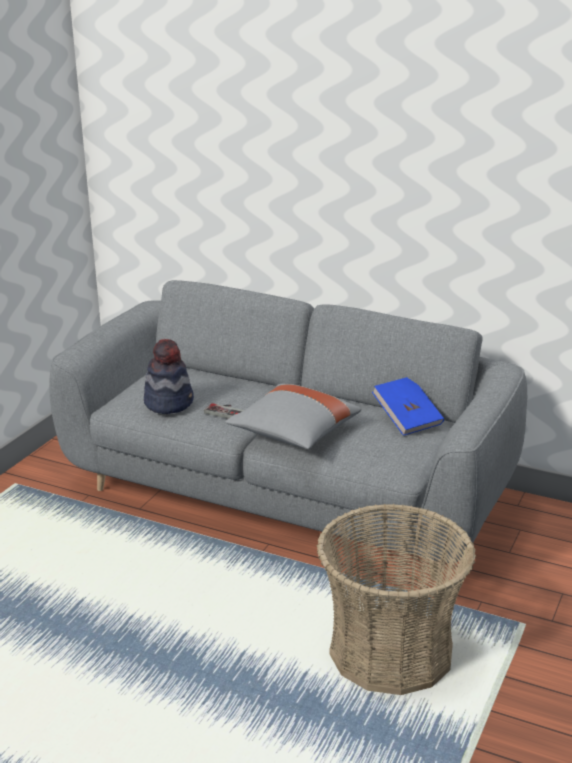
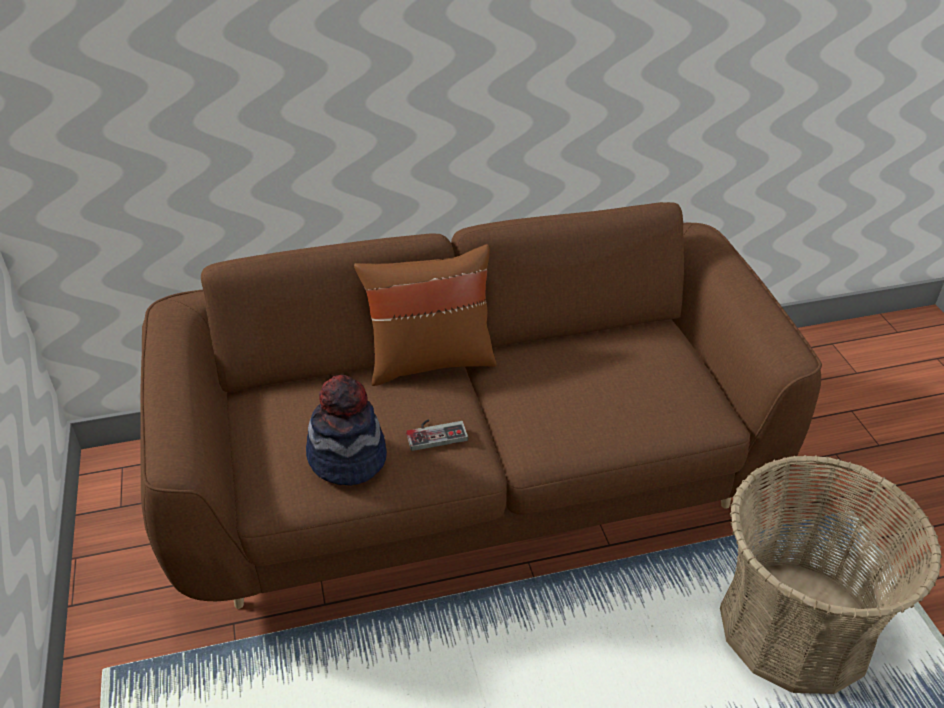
camera: 40 degrees left, 15 degrees up
grey sofa [49,280,527,581] -> brown sofa [140,202,822,609]
grey pillow [225,384,361,449] -> none
blue book [372,377,444,436] -> none
none -> brown pillow [354,244,497,386]

